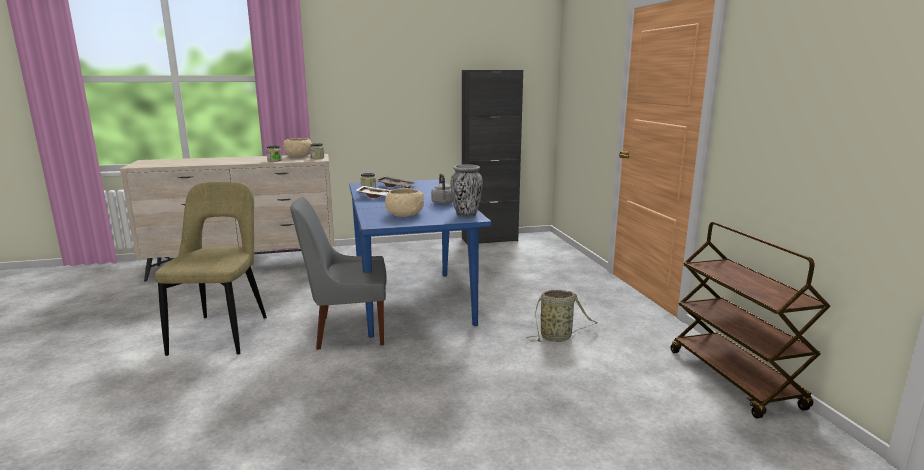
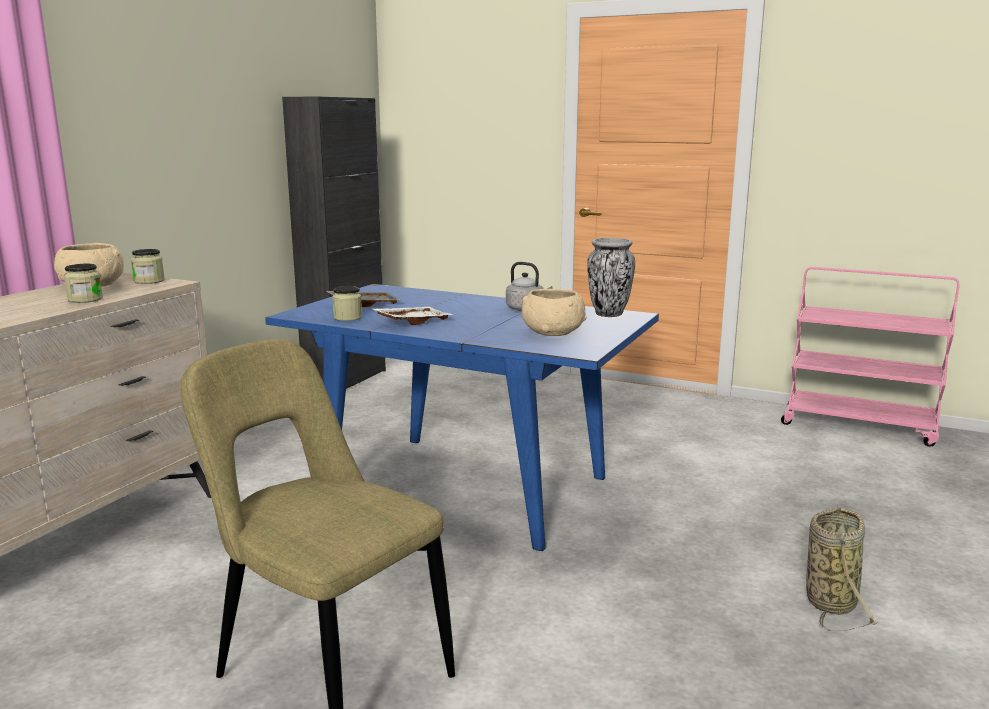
camera: 50 degrees left, 0 degrees up
grey chair [290,197,387,350] -> none
basket [526,290,597,342] -> basket moved to [806,508,879,631]
brown cart [671,222,830,418] -> pink cart [781,267,960,447]

